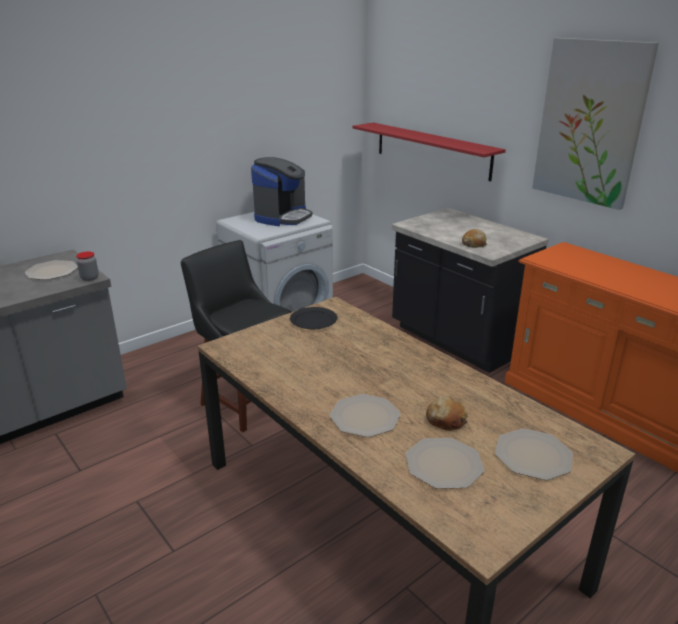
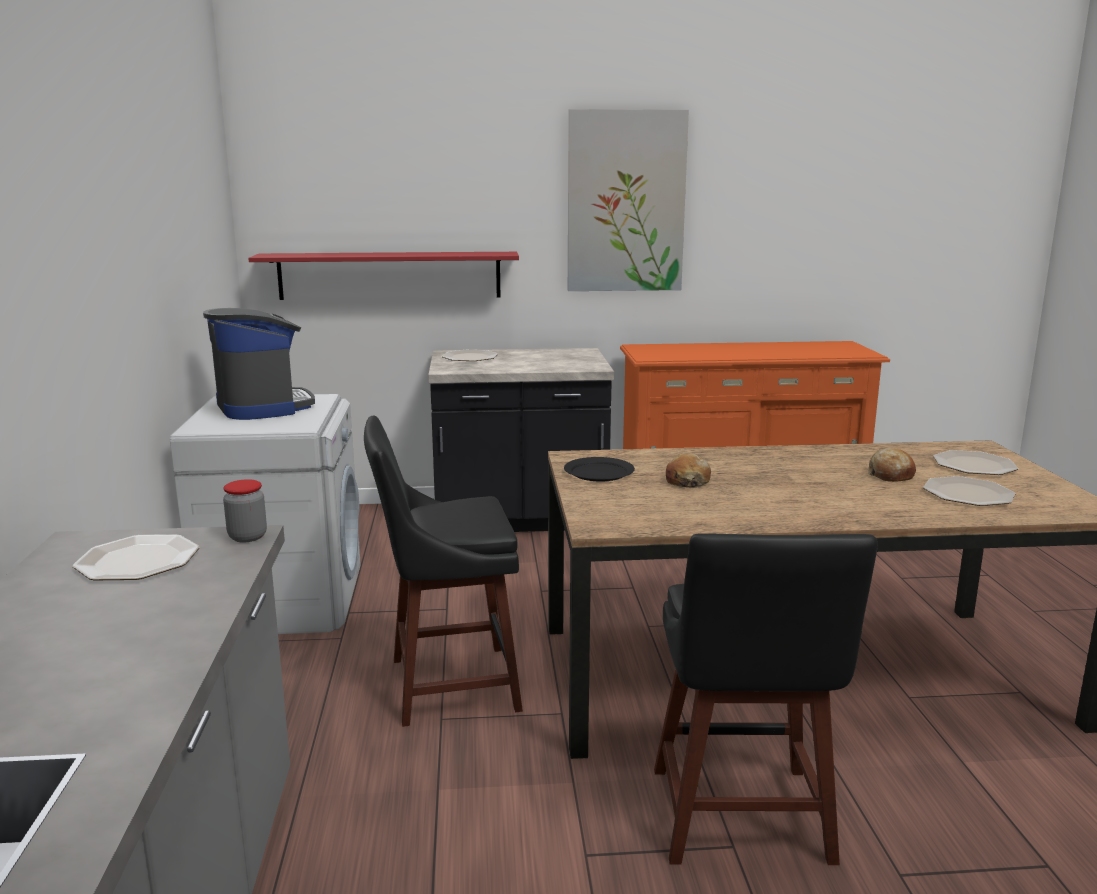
camera: 55 degrees left, 10 degrees down
plate [330,394,401,437] -> plate moved to [442,350,498,361]
bread [462,229,487,248] -> bread moved to [666,453,711,488]
none -> black chair [654,534,878,865]

